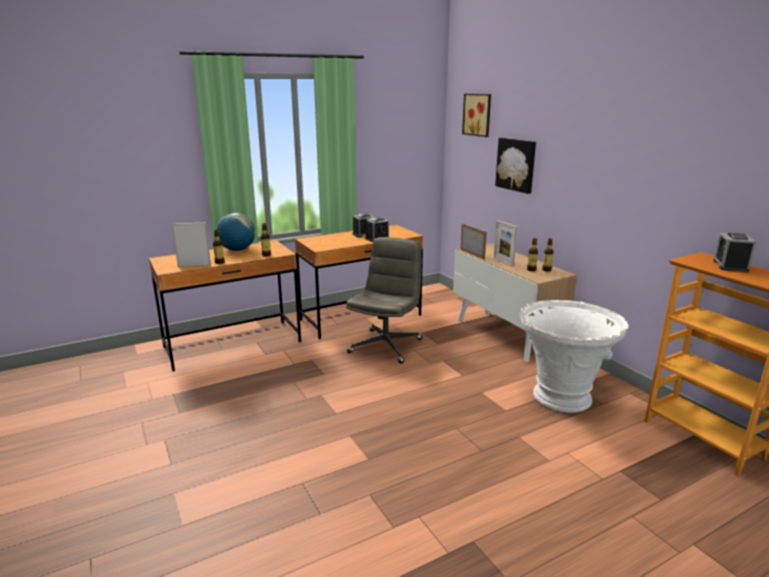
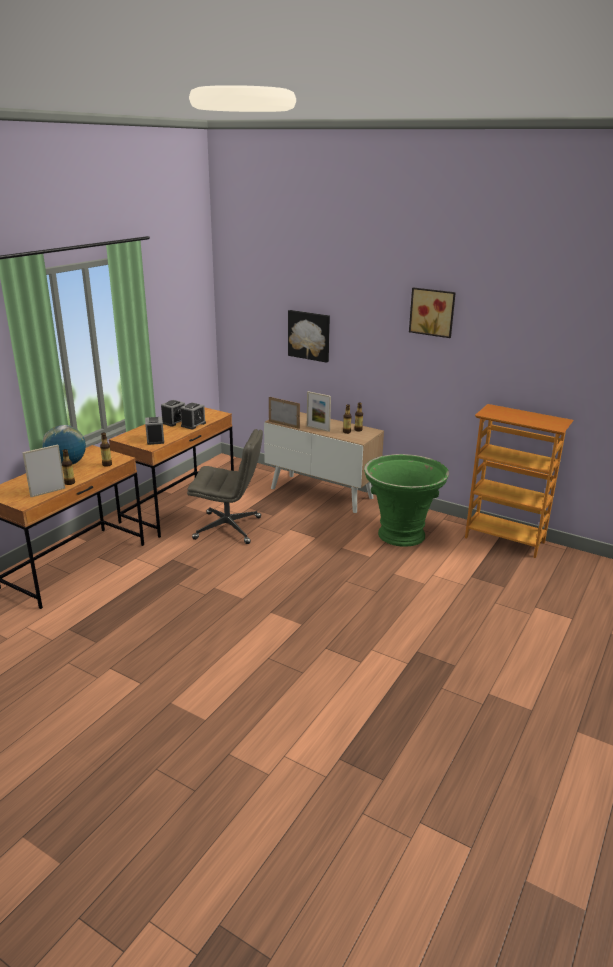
camera: 30 degrees left, 5 degrees up
grey office chair [346,237,423,363] -> grey office chair turned 105 degrees clockwise [187,429,263,544]
picture [462,94,491,137] -> picture moved to [409,288,456,338]
white planter [520,300,628,413] -> green planter [364,454,449,547]
alarm clock [713,233,756,272] -> alarm clock moved to [145,417,164,445]

